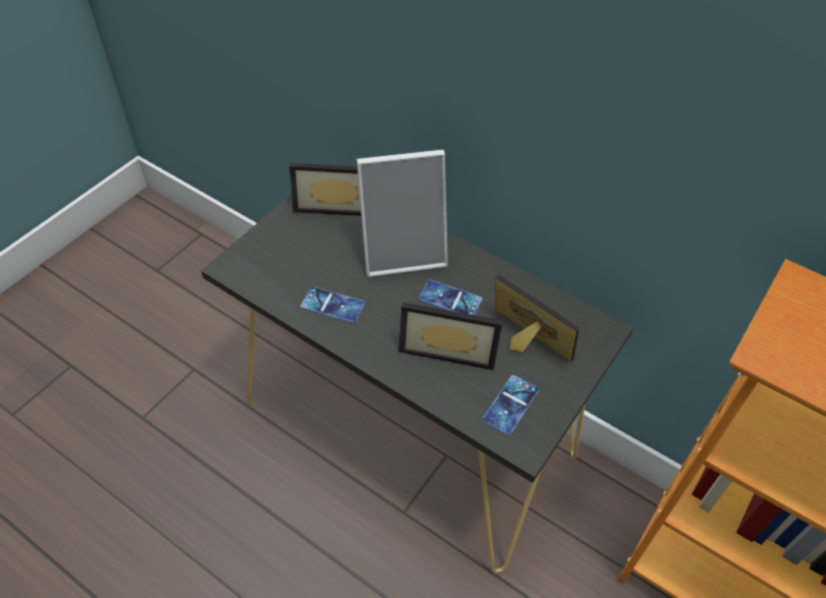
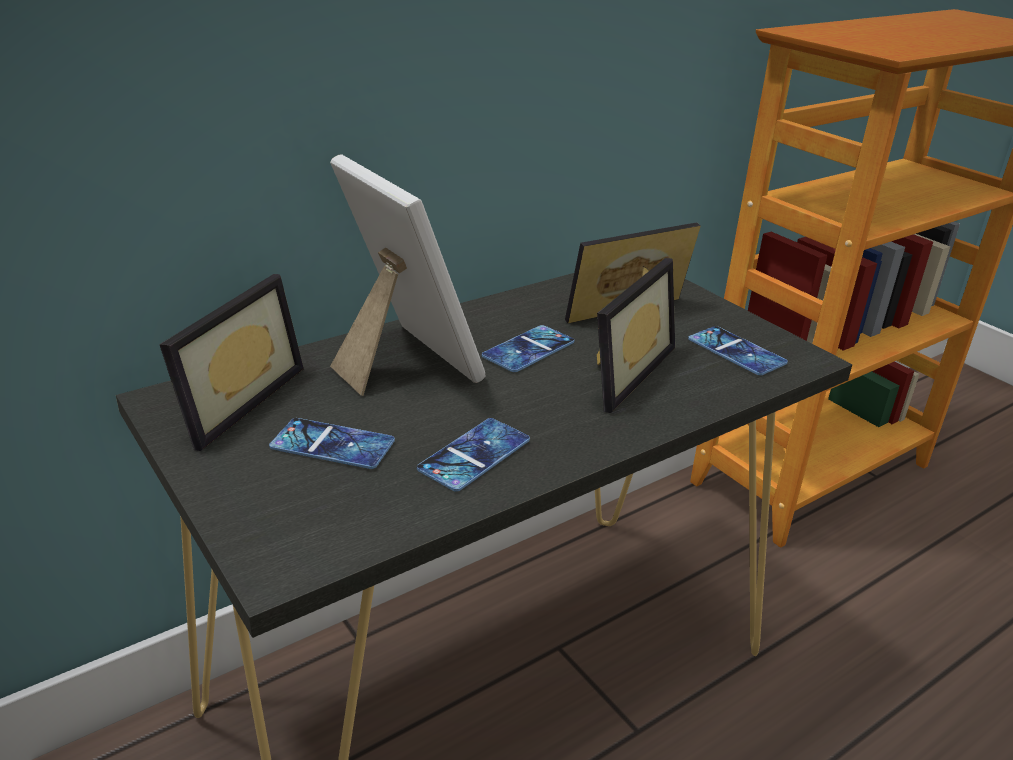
camera: 70 degrees left, 20 degrees down
picture frame [357,150,448,277] -> picture frame turned 45 degrees counterclockwise [330,154,485,396]
none -> phone [269,418,395,469]

